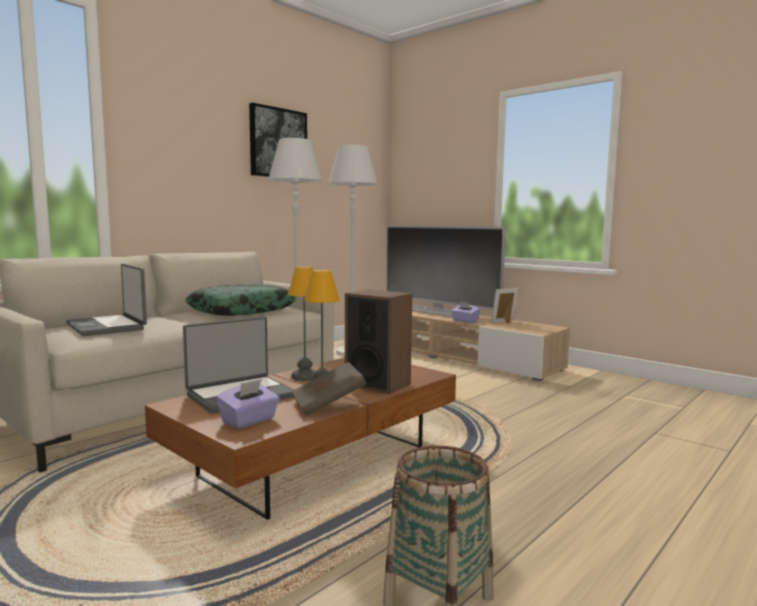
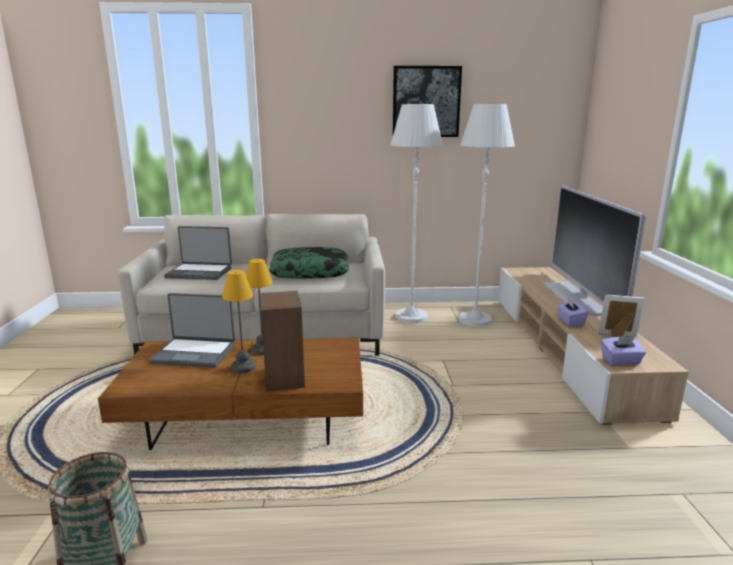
camera: 45 degrees right, 10 degrees up
laptop [66,264,147,336] -> laptop turned 90 degrees counterclockwise [164,226,232,280]
purple tissue box [216,379,280,429] -> purple tissue box moved to [601,337,646,365]
brown book [292,362,366,416] -> none

